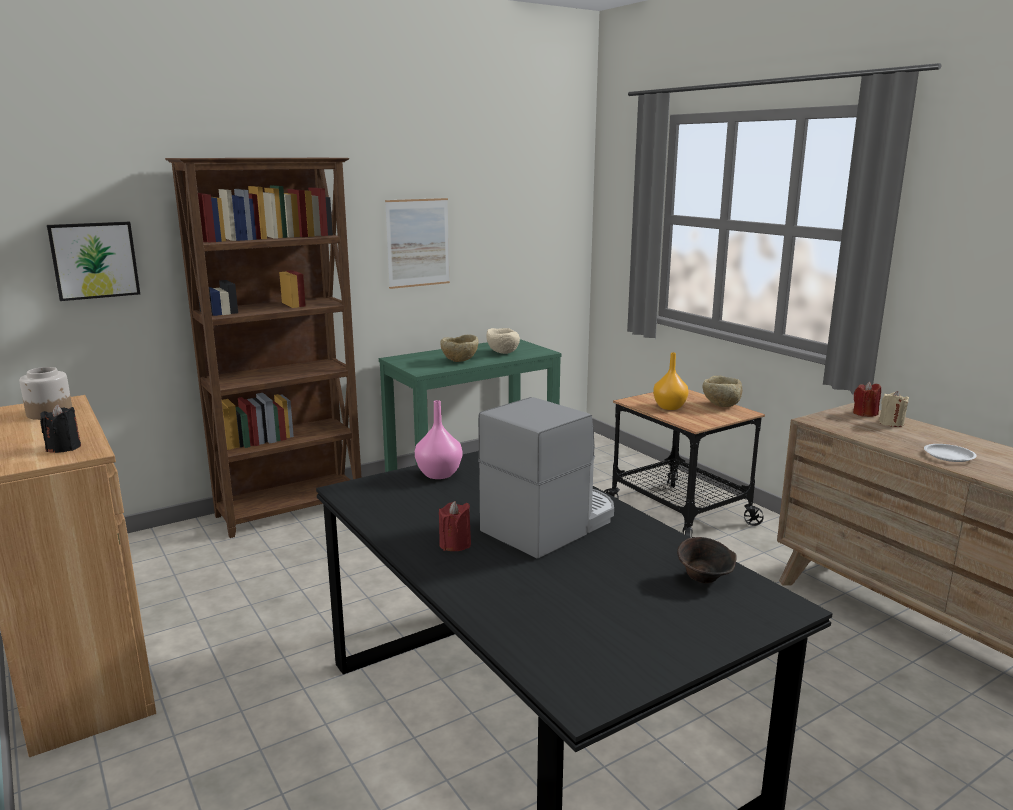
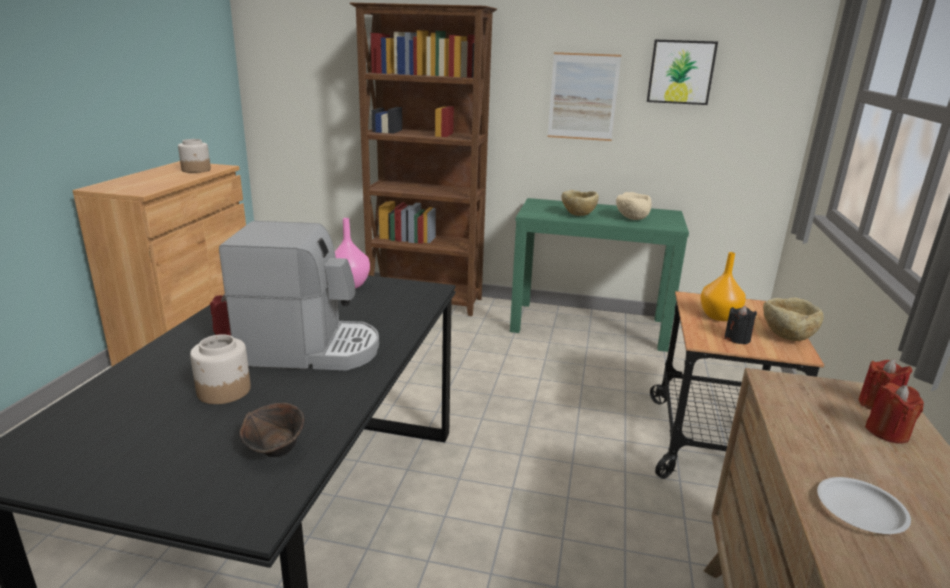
camera: 45 degrees right, 5 degrees up
black candle [40,404,81,453] -> black candle moved to [724,306,757,344]
picture [47,222,140,301] -> picture moved to [647,39,718,105]
beige candle [879,391,909,427] -> red candle [865,383,924,444]
none -> jar [190,334,251,404]

